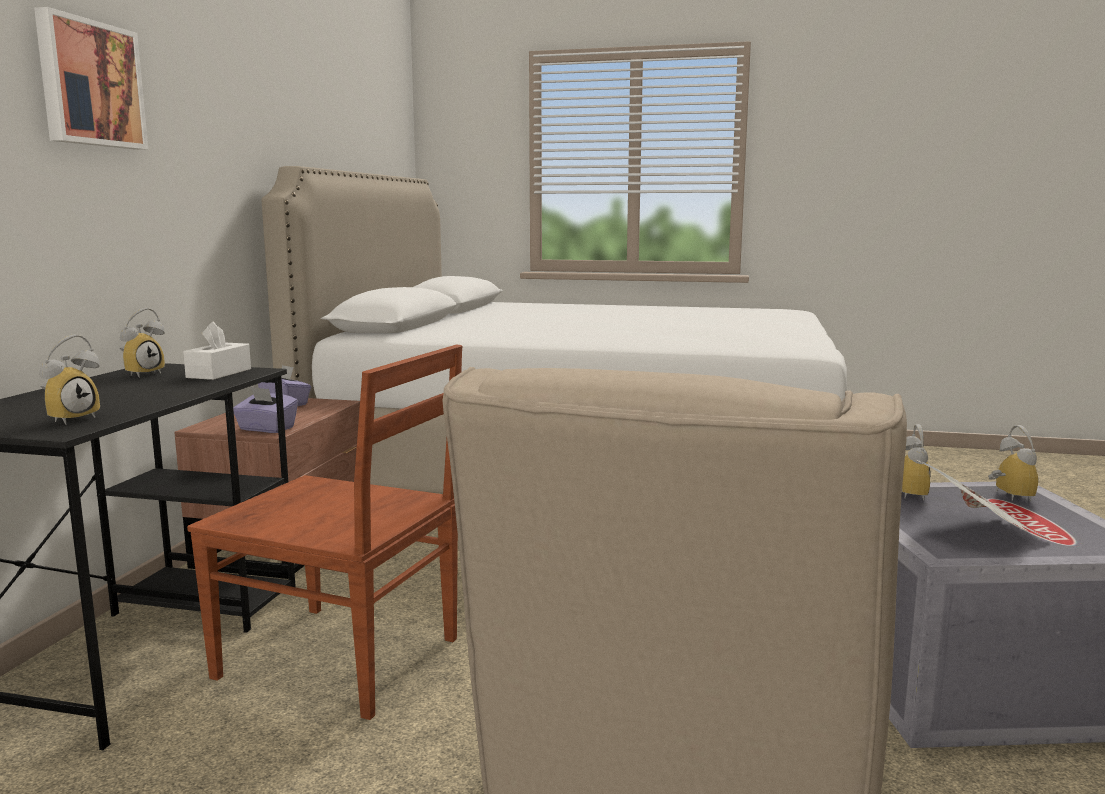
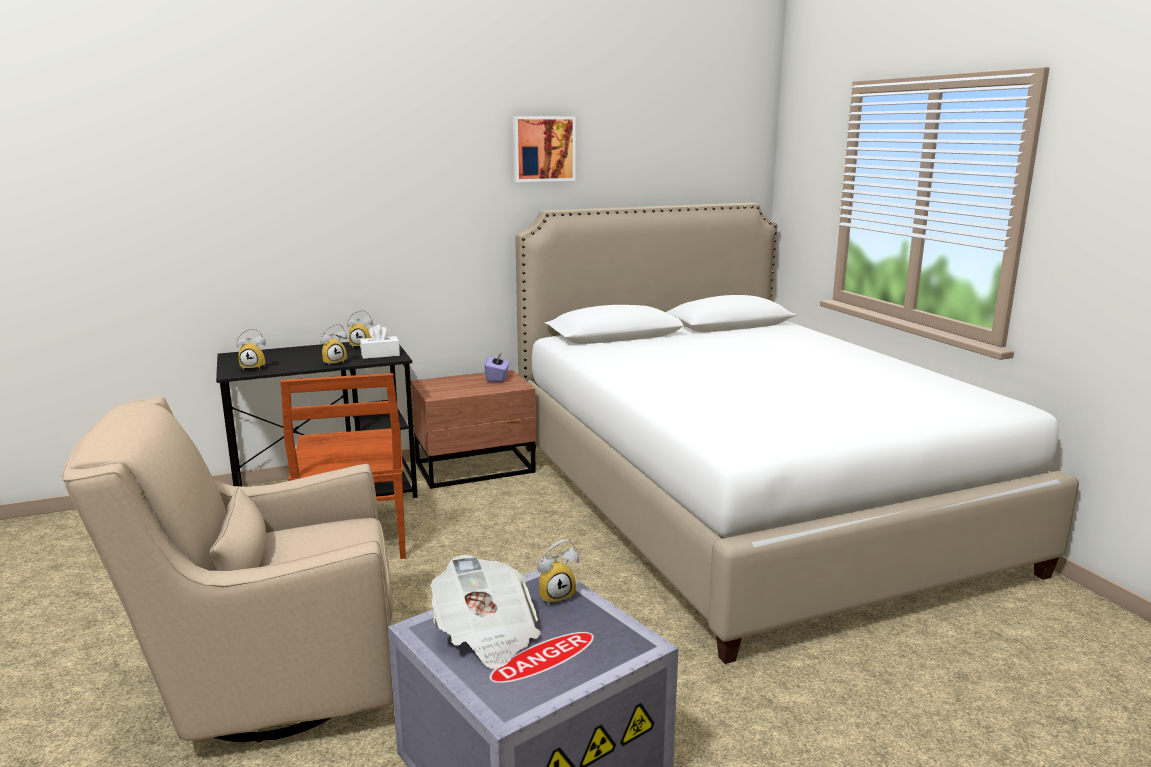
camera: 55 degrees right, 5 degrees up
picture [34,7,148,150] -> picture moved to [513,116,576,182]
purple tissue box [233,387,298,433] -> none
alarm clock [988,425,1038,501] -> alarm clock moved to [320,323,347,366]

